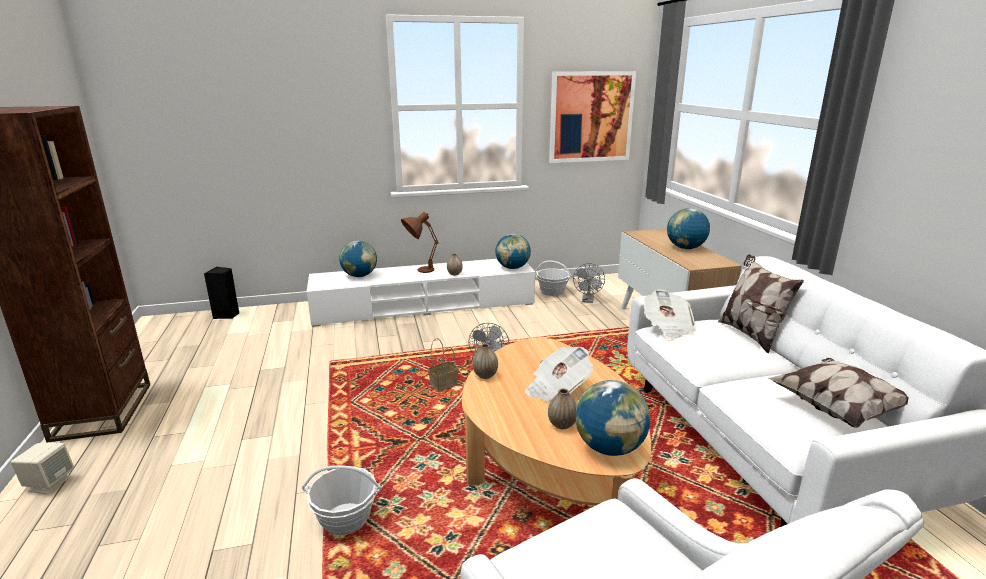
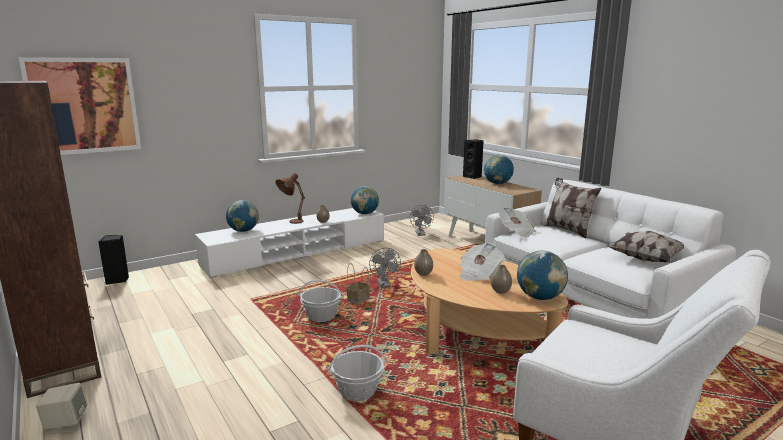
camera: 20 degrees left, 5 degrees down
basket [535,261,572,296] -> basket moved to [298,280,344,322]
picture [549,71,636,163] -> picture moved to [18,57,141,155]
none -> black speaker [463,139,484,179]

